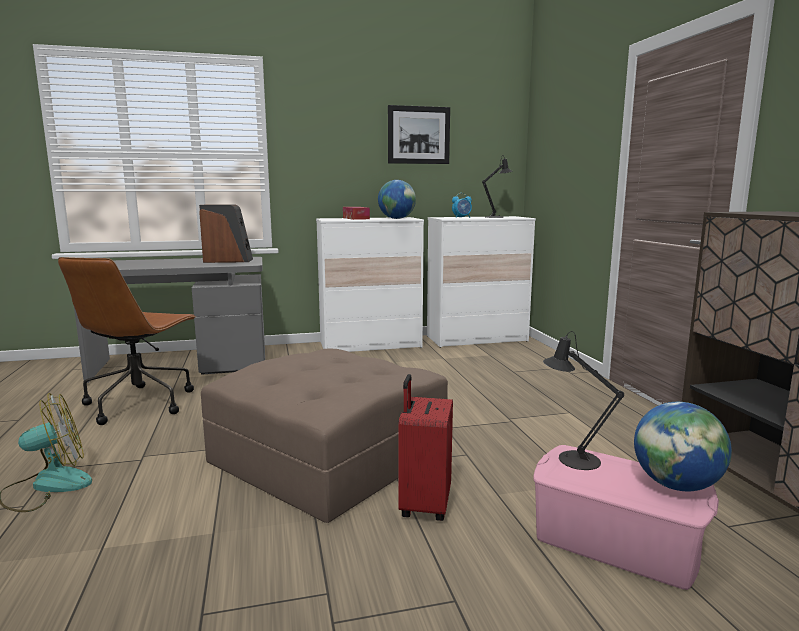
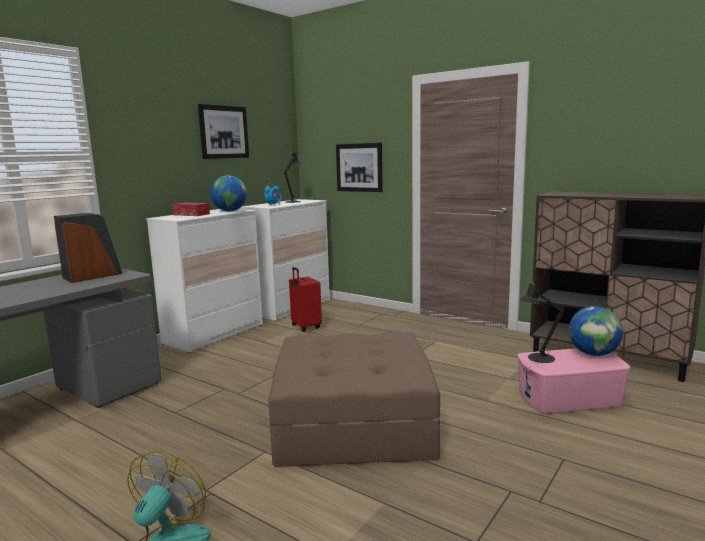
camera: 40 degrees left, 0 degrees up
brown office chair [58,257,196,425] -> none
red suitcase [398,374,453,521] -> red suitcase moved to [289,267,322,332]
none -> picture [336,143,383,192]

